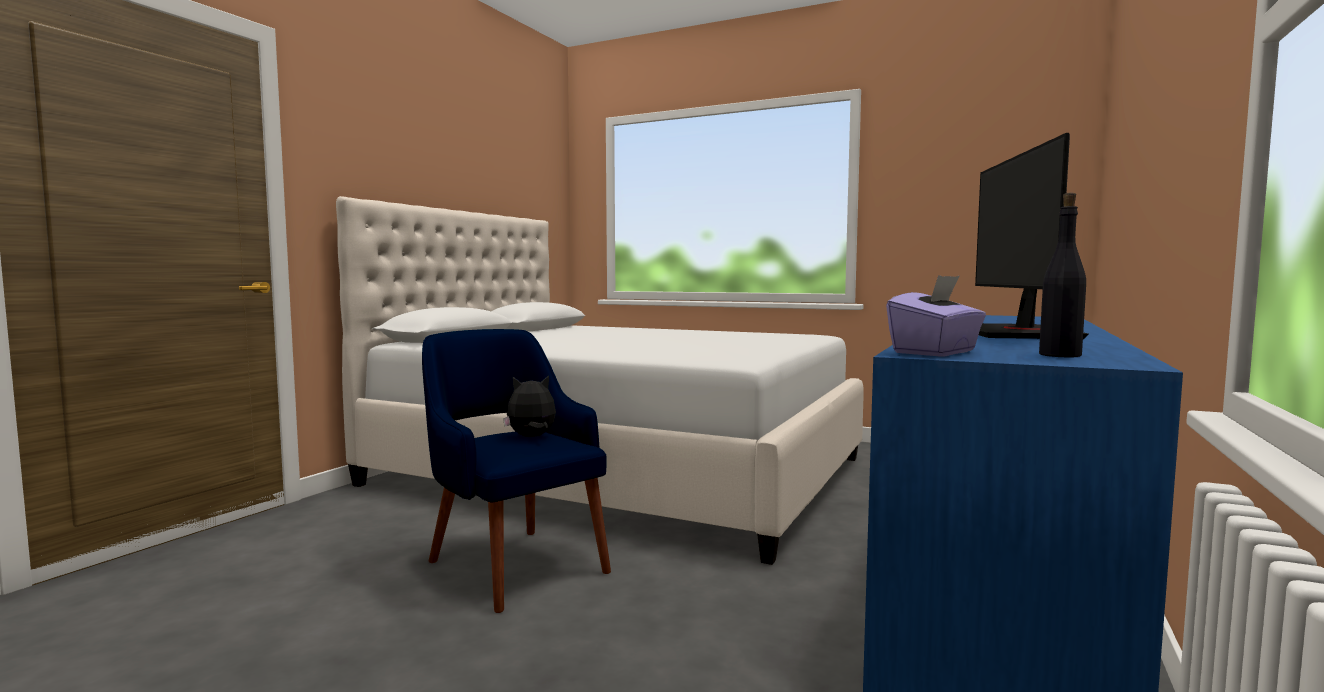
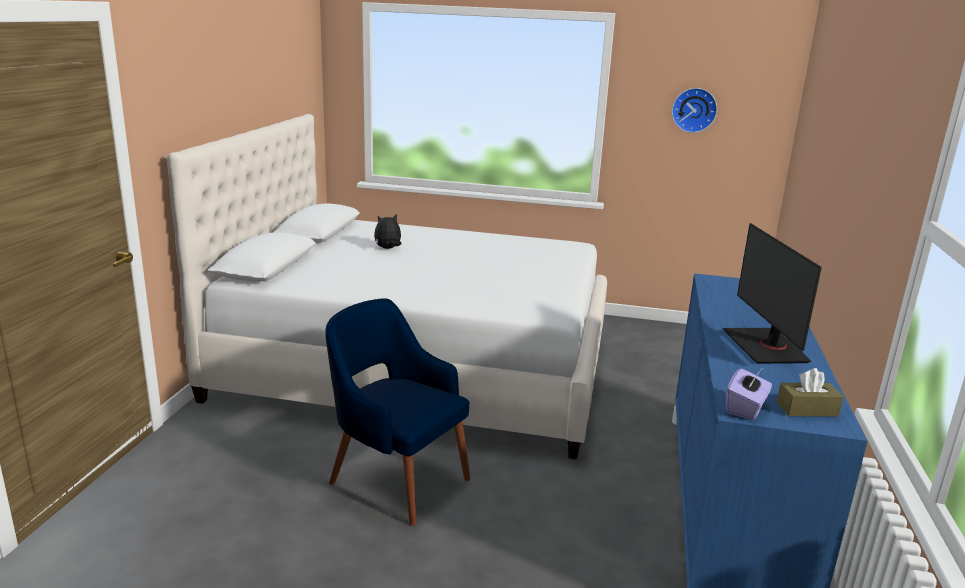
camera: 15 degrees left, 15 degrees up
plush toy [503,375,556,437] -> plush toy moved to [374,214,401,249]
black bottle [1039,192,1086,357] -> brown tissue box [777,368,844,417]
none -> wall clock [672,88,717,133]

